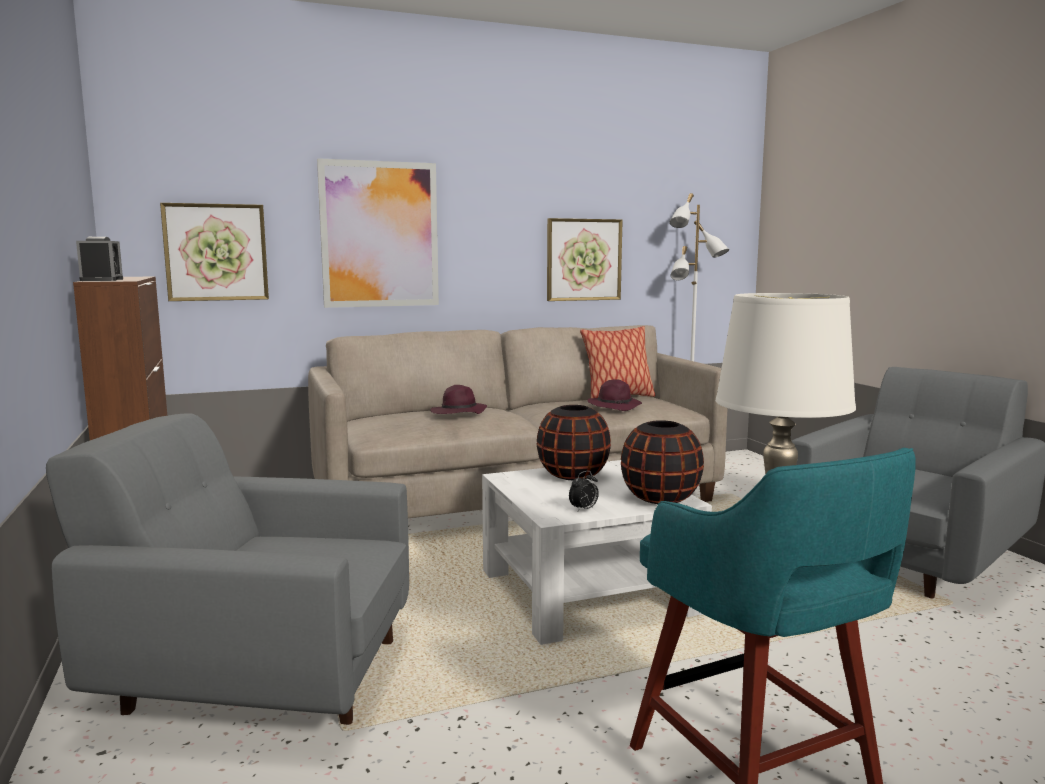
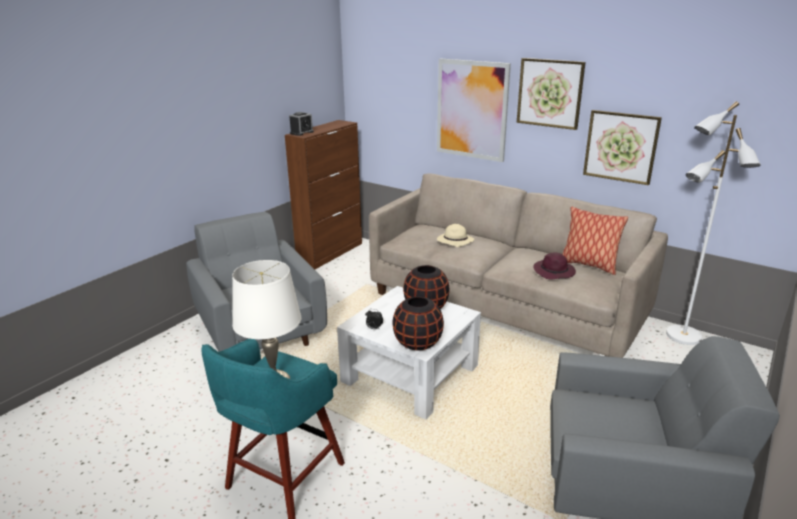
camera: 55 degrees right, 15 degrees up
picture [160,203,269,301] -> picture moved to [517,58,586,130]
purple hat [431,385,487,414] -> beige hat [437,224,474,247]

